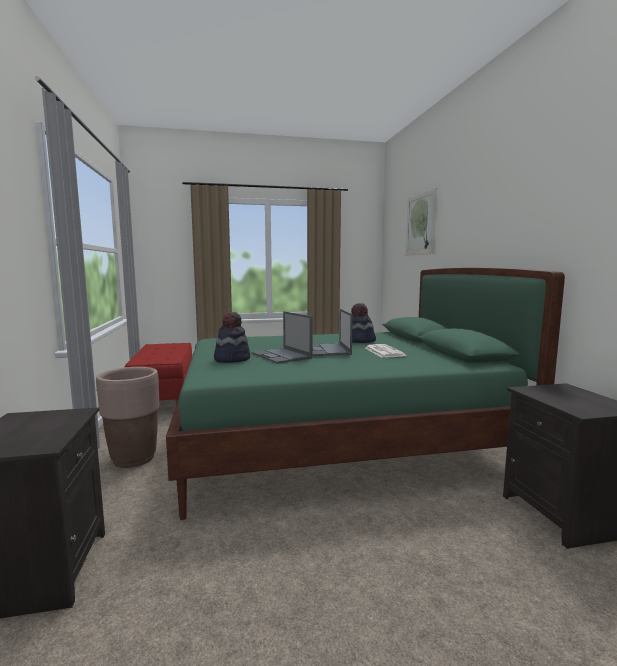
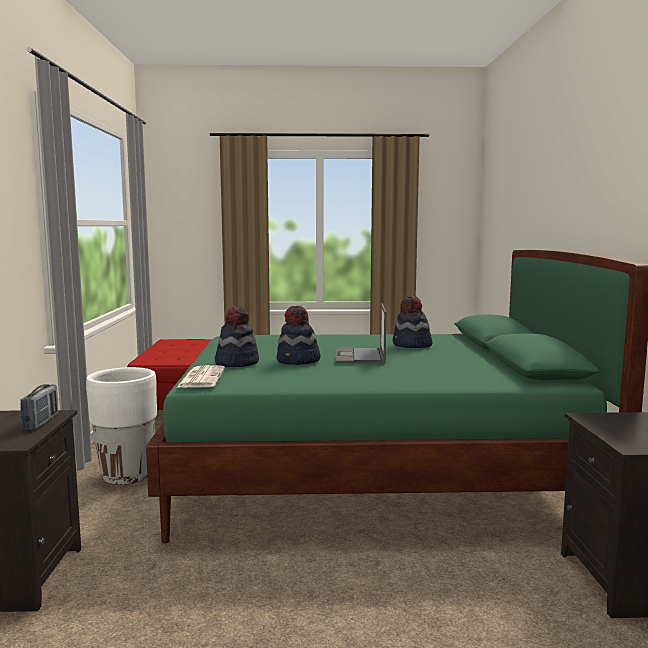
camera: 10 degrees right, 0 degrees up
brown planter [96,367,160,468] -> white planter [86,367,157,485]
laptop [251,311,312,364] -> hat [277,306,321,365]
newspaper [365,344,407,358] -> newspaper moved to [177,365,225,388]
picture [406,188,437,256] -> none
none -> radio [20,384,58,431]

